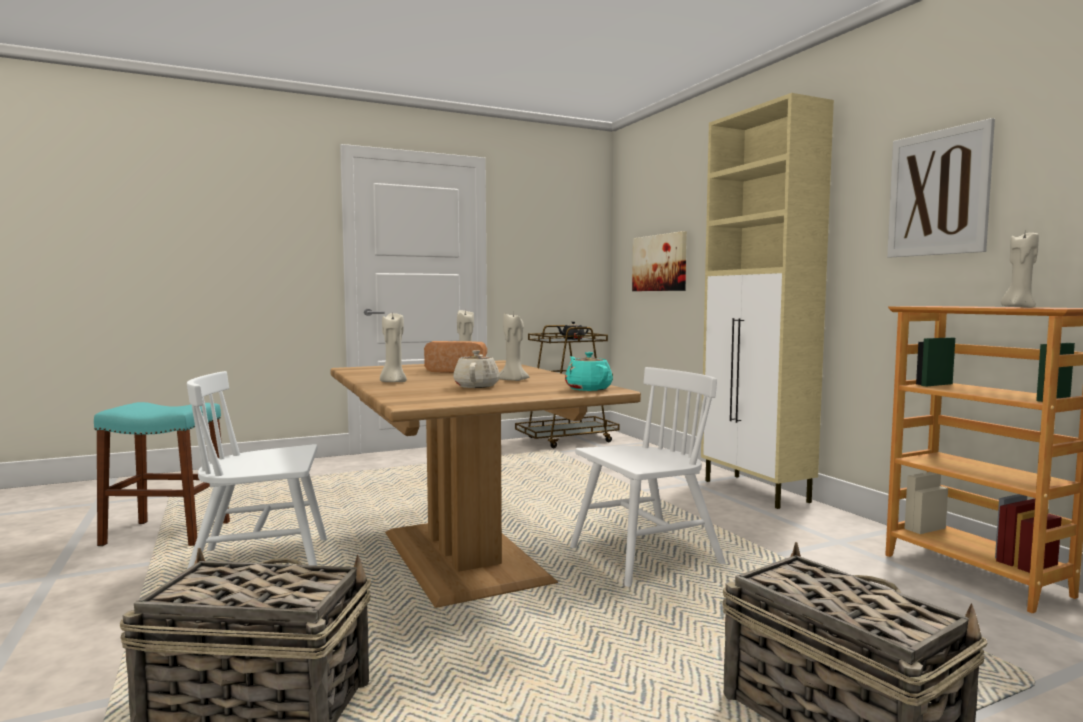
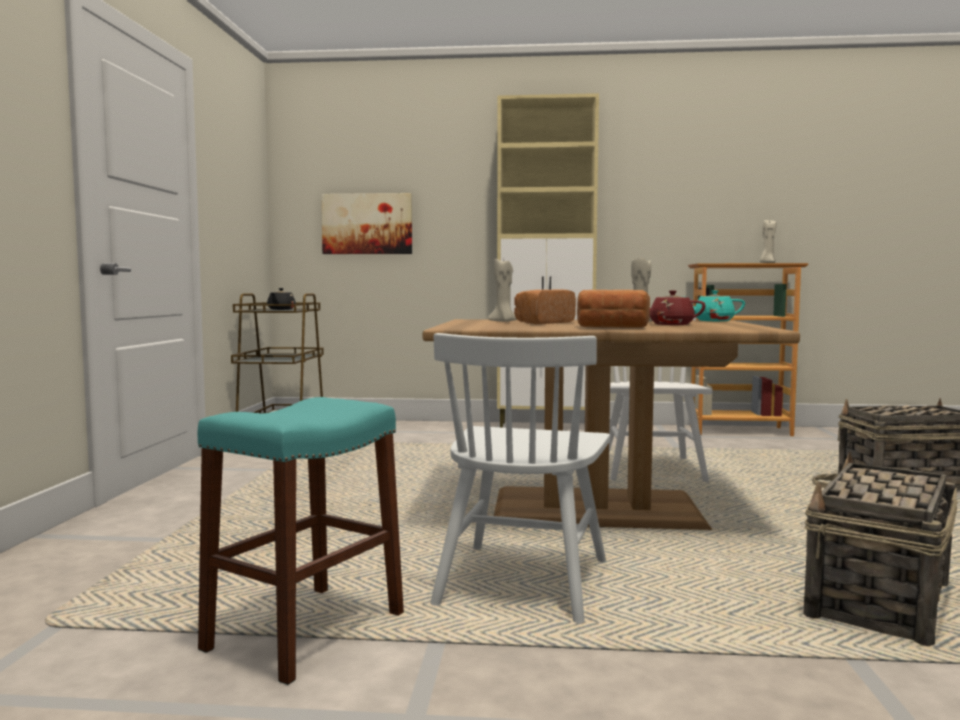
camera: 60 degrees left, 0 degrees up
beige candle [380,313,407,382] -> bread [577,290,650,328]
beige teapot [453,350,500,388] -> red teapot [650,290,706,325]
picture [887,118,995,257] -> none

